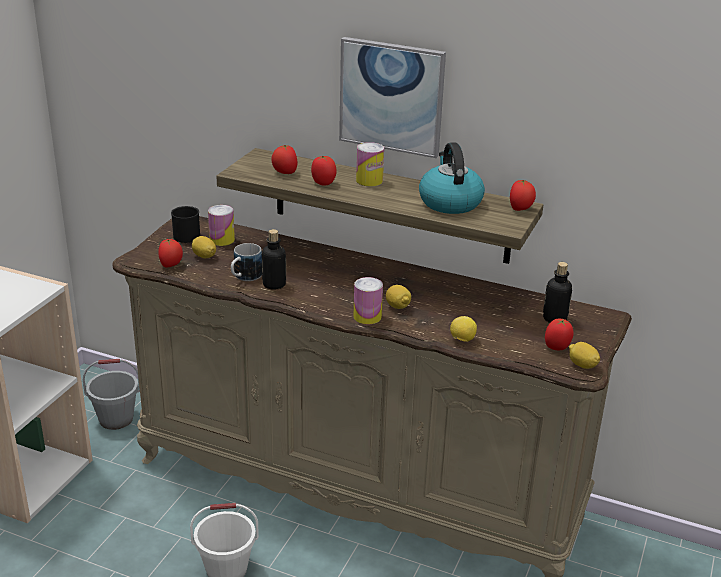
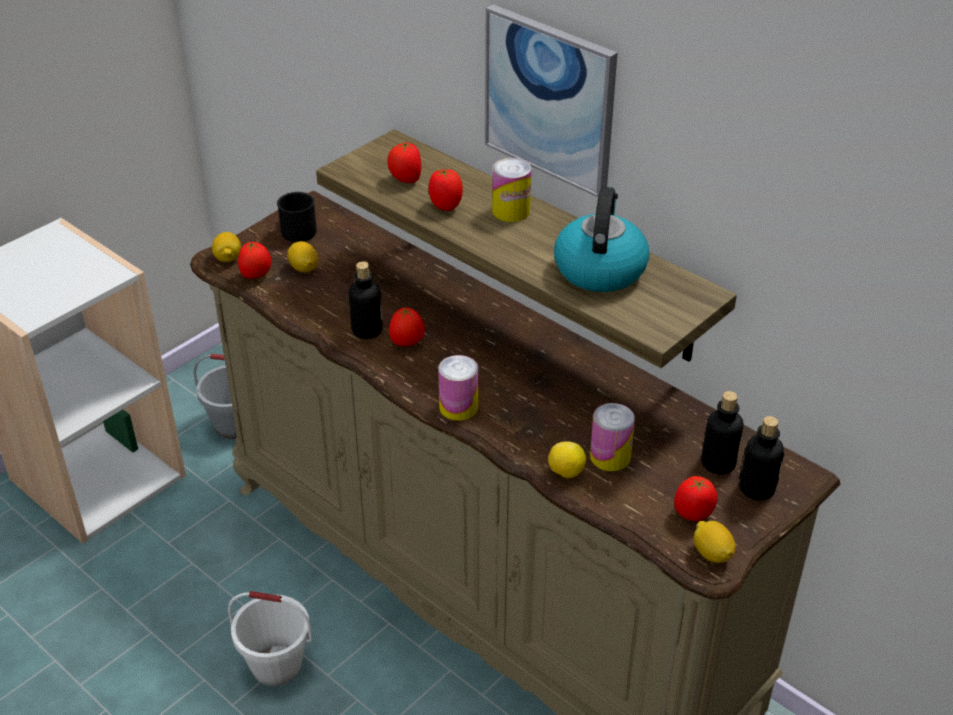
camera: 20 degrees right, 10 degrees up
can [208,205,235,246] -> can moved to [590,403,635,471]
mug [231,243,262,281] -> none
lemon [386,285,411,309] -> lemon moved to [212,232,241,262]
tomato [510,180,536,211] -> tomato moved to [389,308,425,346]
none -> bottle [739,416,784,501]

